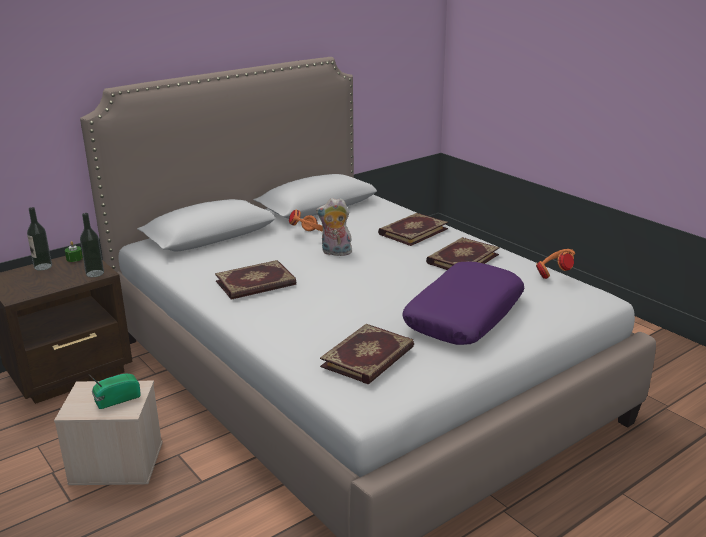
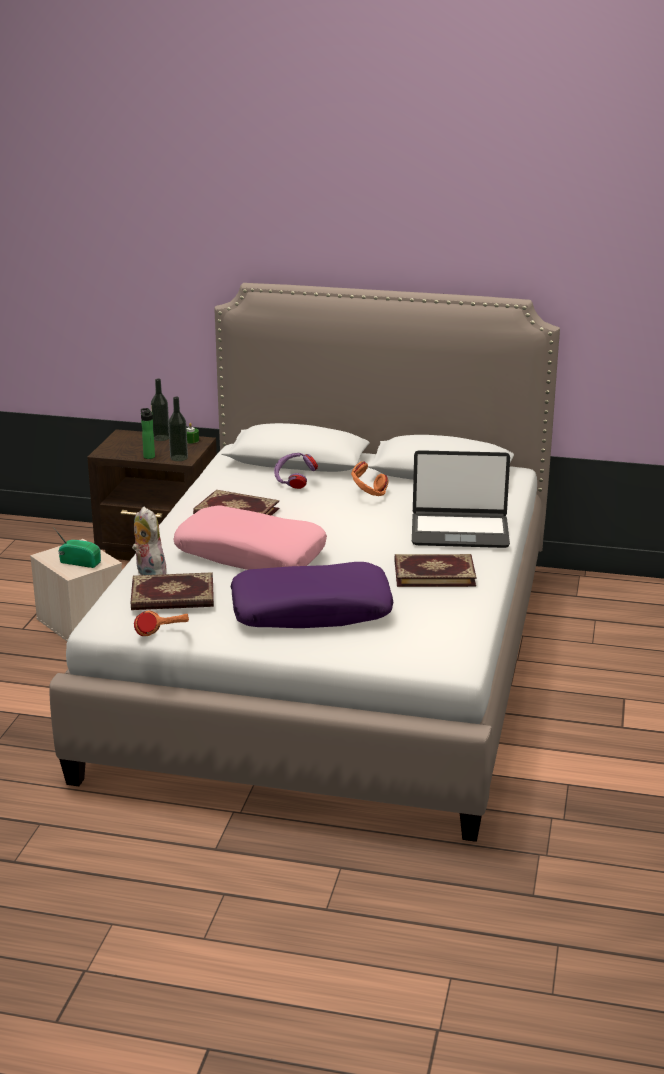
camera: 50 degrees right, 0 degrees up
plush toy [316,198,352,256] -> plush toy moved to [132,506,167,575]
book [378,213,448,246] -> laptop [412,450,510,548]
orange headphones [536,249,575,279] -> orange headphones moved to [134,610,189,636]
none -> bottle [141,408,155,459]
none -> pink pillow [173,506,327,570]
none -> purple headphones [274,453,318,489]

